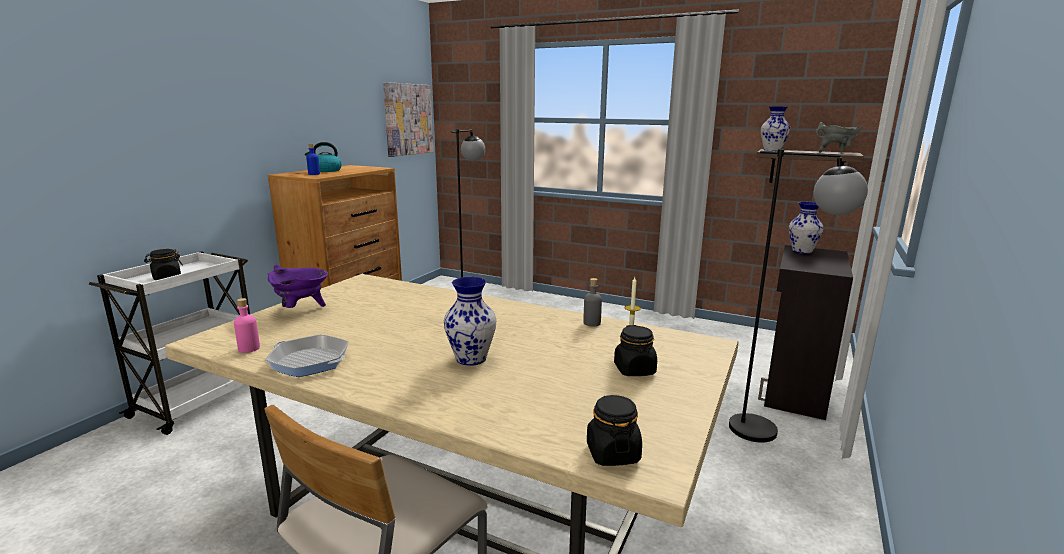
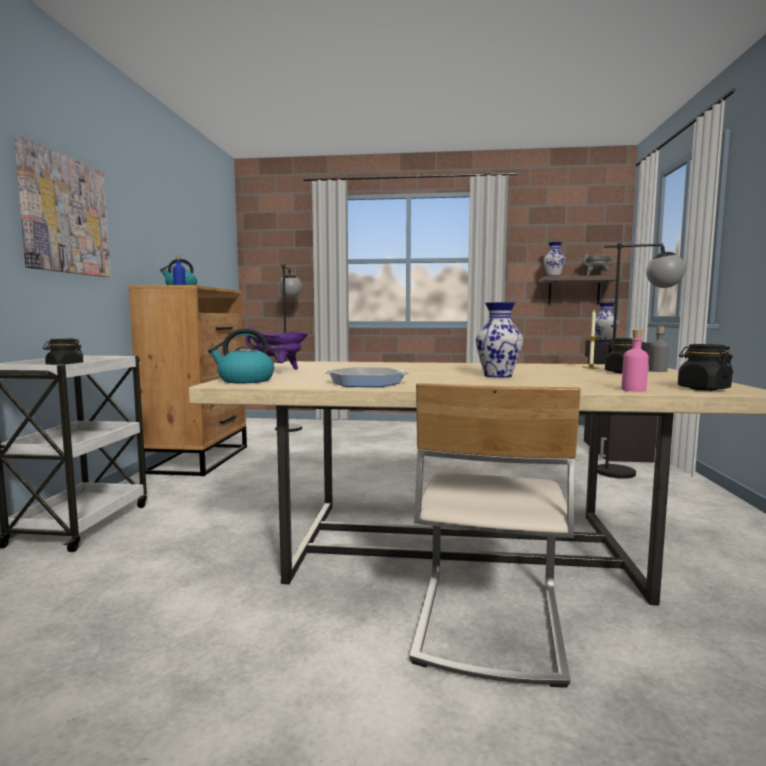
camera: 20 degrees left, 10 degrees down
pink bottle [234,298,260,353] -> pink bottle moved to [621,330,649,392]
picture [383,82,433,157] -> picture moved to [14,136,111,277]
grey bottle [584,278,602,327] -> grey bottle moved to [649,327,669,372]
none -> kettle [208,328,274,383]

